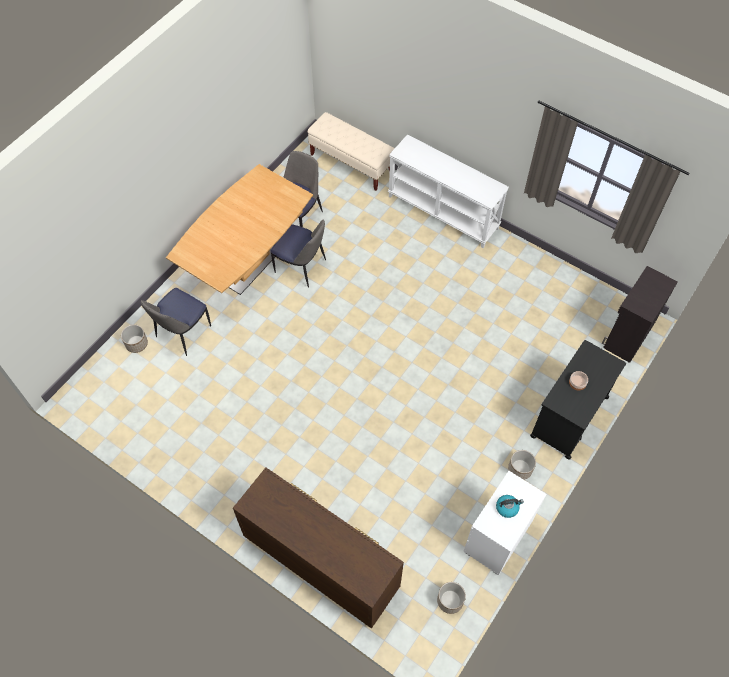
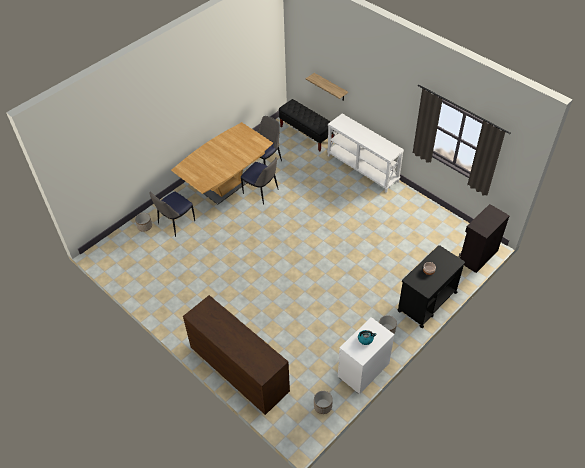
camera: 10 degrees right, 10 degrees down
beige bench [308,112,395,191] -> black bench [279,99,334,152]
none -> shelf [306,73,348,101]

